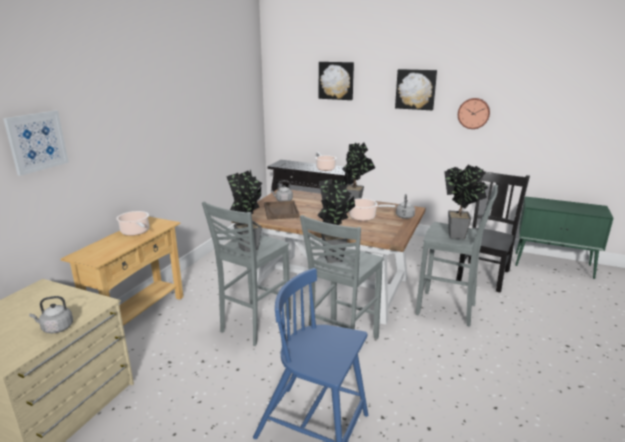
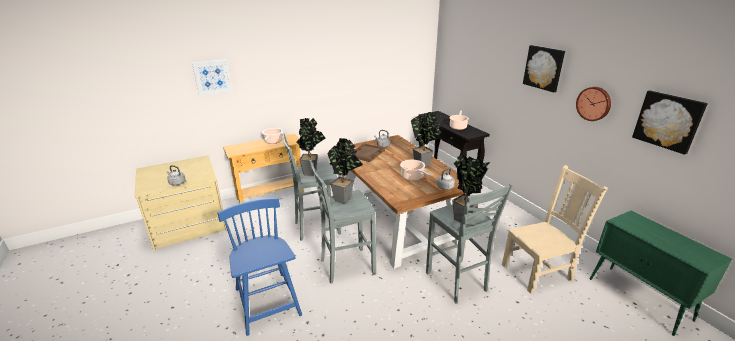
camera: 40 degrees right, 5 degrees up
picture [319,62,354,100] -> picture moved to [632,91,708,155]
black chair [456,169,530,293] -> beige chair [502,165,608,294]

